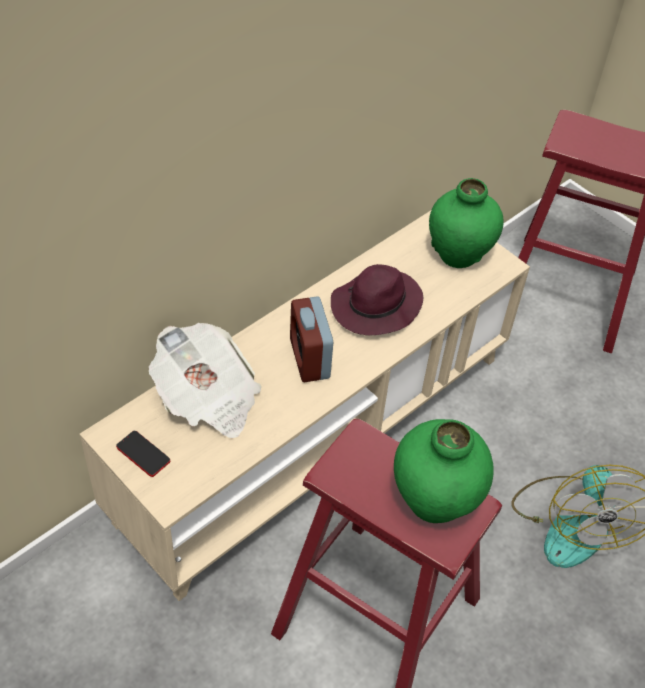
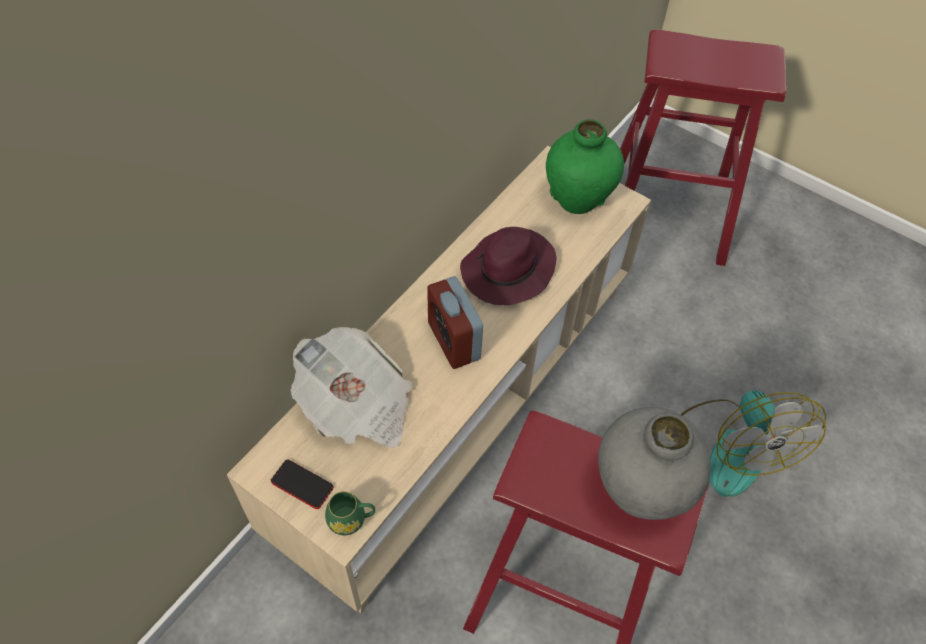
camera: 10 degrees left, 5 degrees up
green vase [394,419,493,523] -> grey vase [598,407,711,520]
none -> green mug [325,491,375,535]

